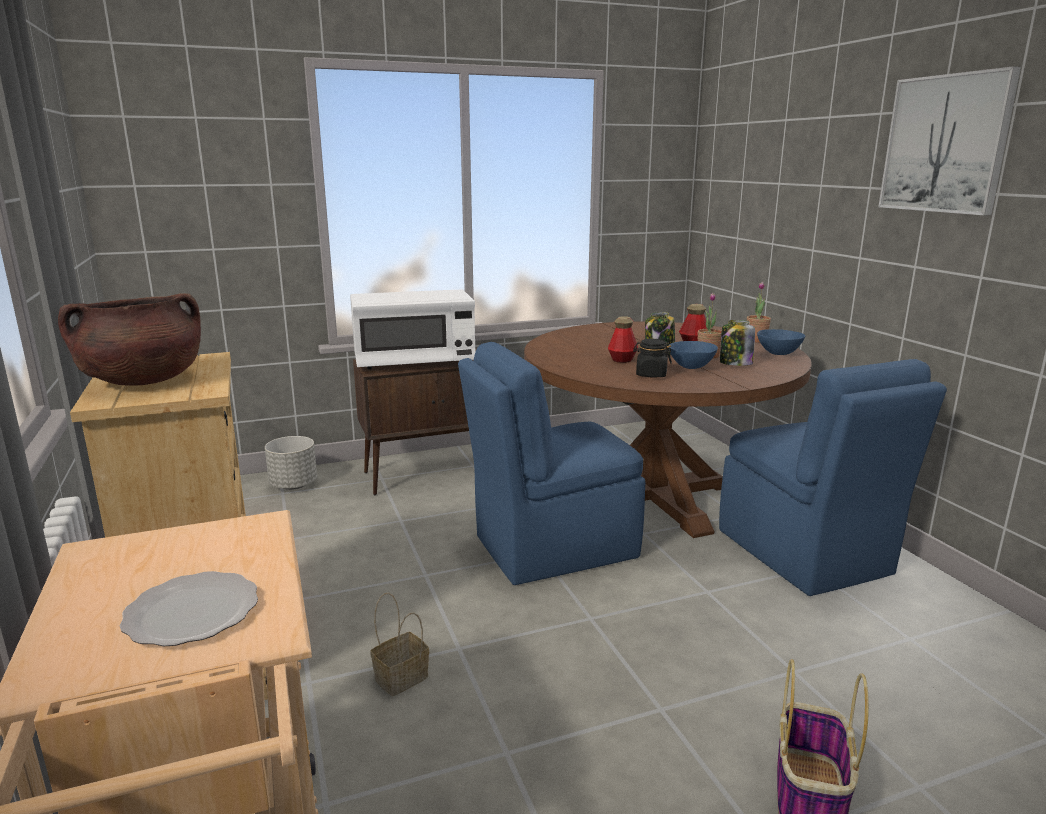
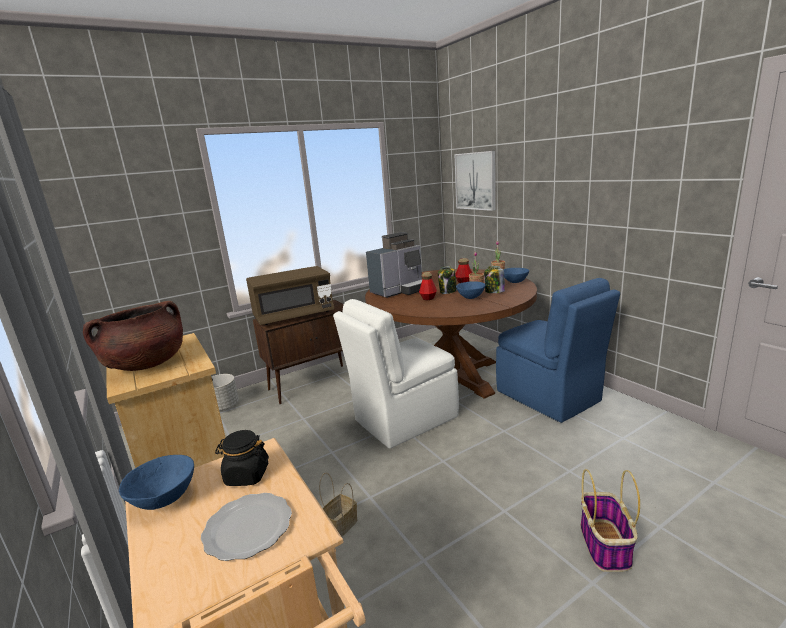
camera: 10 degrees left, 0 degrees up
white microwave [350,290,476,369] -> brown microwave [246,266,334,325]
blue chair [458,342,645,585] -> white chair [333,299,459,449]
black jar [633,339,672,378] -> black jar moved to [215,430,269,486]
picture [878,66,1021,215] -> picture moved to [454,151,496,211]
none -> blue bowl [119,455,194,510]
none -> coffee machine [366,232,422,298]

